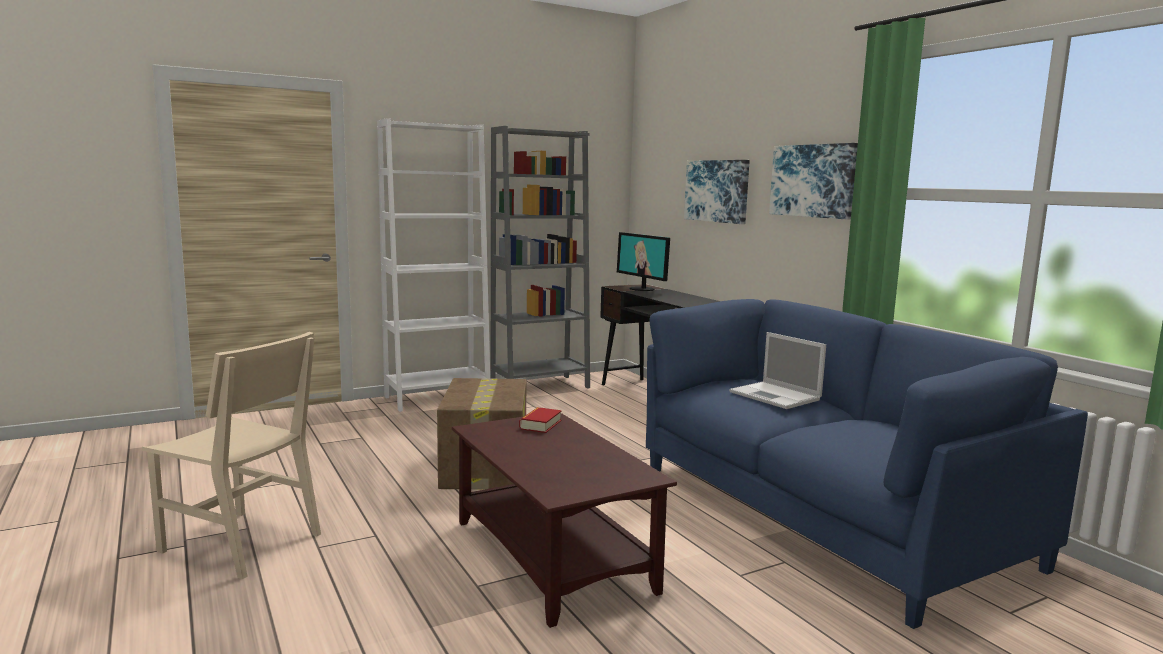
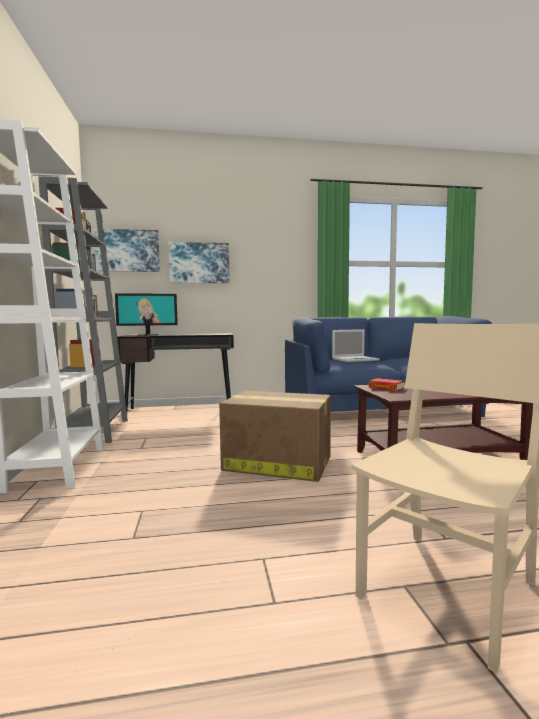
camera: 70 degrees left, 5 degrees down
picture [769,143,858,219] -> picture moved to [94,229,160,272]

